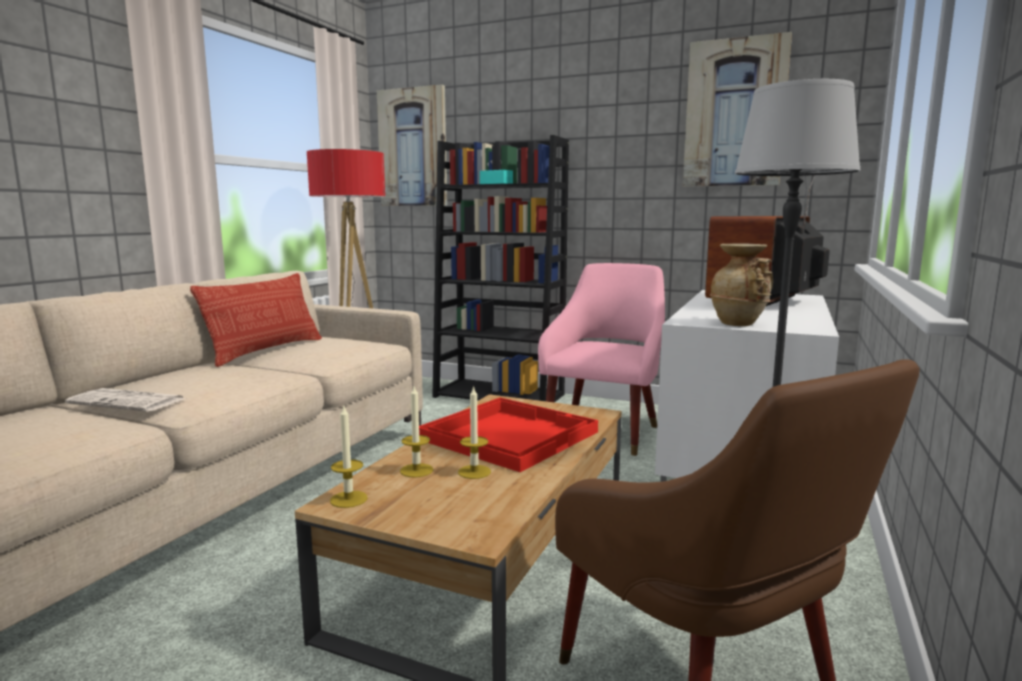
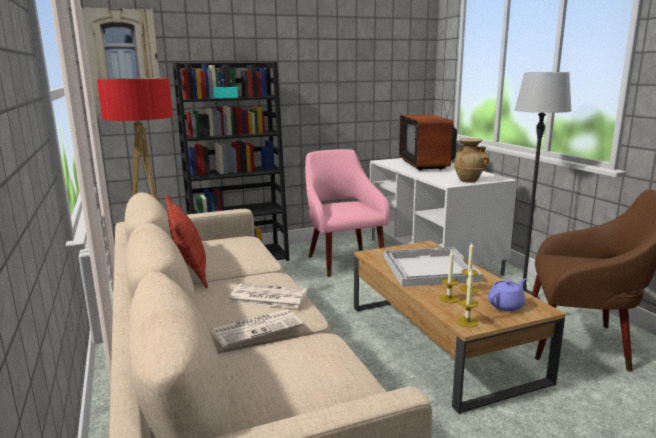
camera: 45 degrees left, 5 degrees up
red tray [419,397,598,472] -> white tray [384,247,482,287]
picture [683,32,792,187] -> none
none -> newspaper [228,283,308,308]
none -> purple teapot [488,279,526,311]

